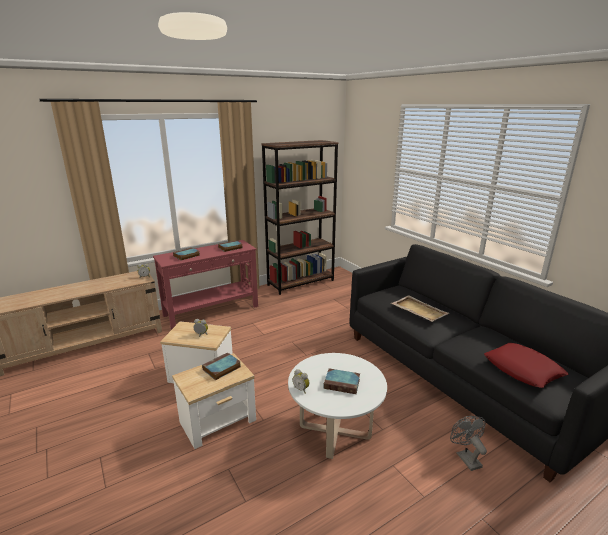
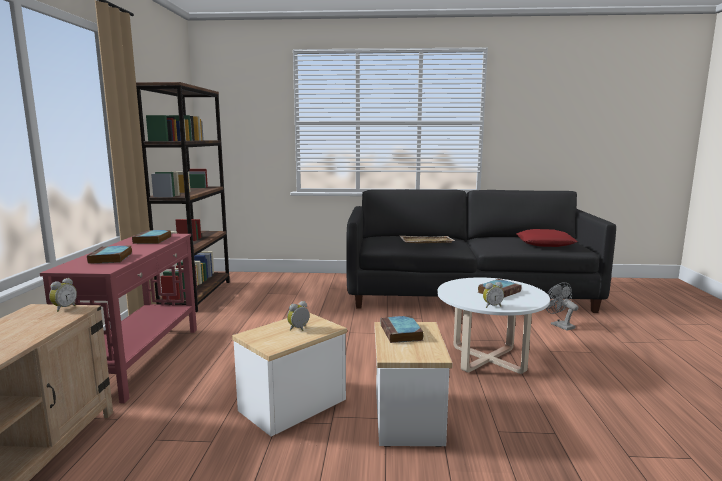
camera: 55 degrees left, 10 degrees down
grey fan [450,416,487,471] -> grey fan turned 45 degrees clockwise [546,282,578,331]

